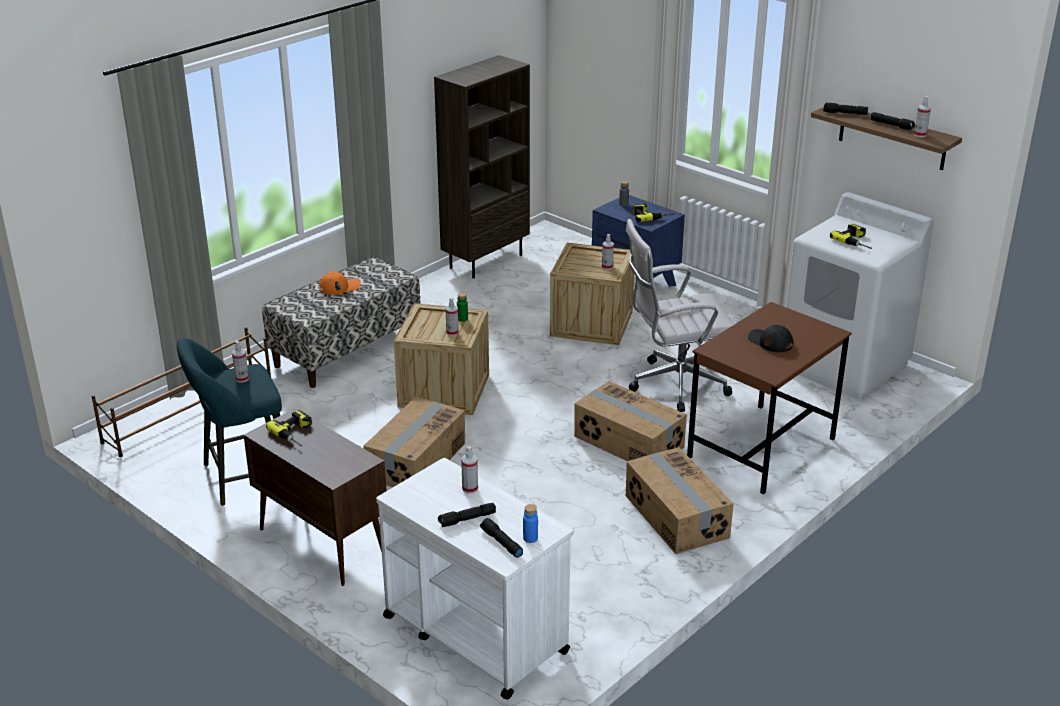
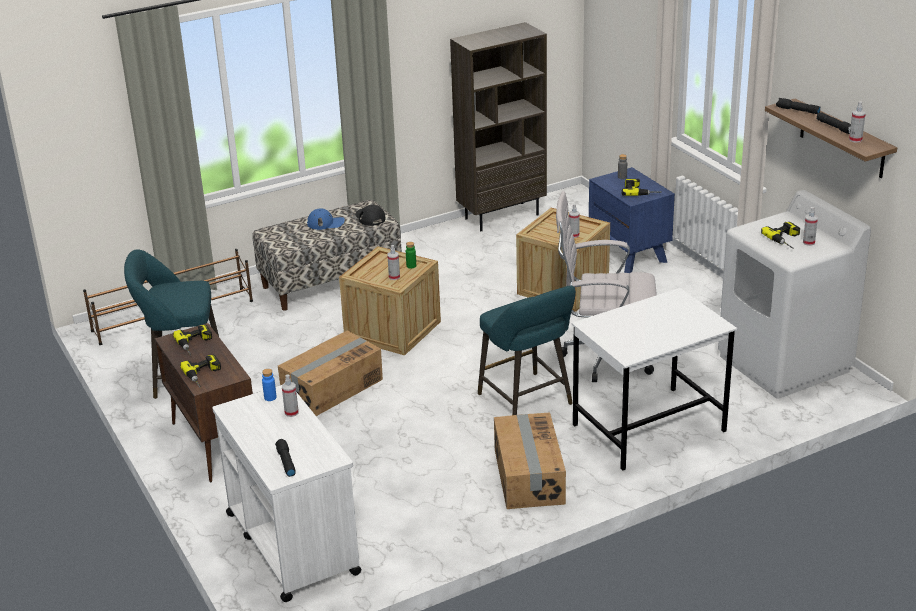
camera: 20 degrees right, 0 degrees up
spray bottle [232,341,249,383] -> spray bottle moved to [803,207,818,246]
orange cap [319,271,360,295] -> blue cap [307,209,345,230]
black flashlight [438,503,496,527] -> none
blue bottle [523,504,538,543] -> blue bottle moved to [262,369,277,401]
cardboard box [574,381,687,461] -> turquoise stool [478,285,576,415]
brown desk [687,302,852,494] -> white desk [571,288,737,471]
black cap [748,325,794,352] -> black cap moved to [355,205,385,226]
none -> power drill [180,355,221,387]

